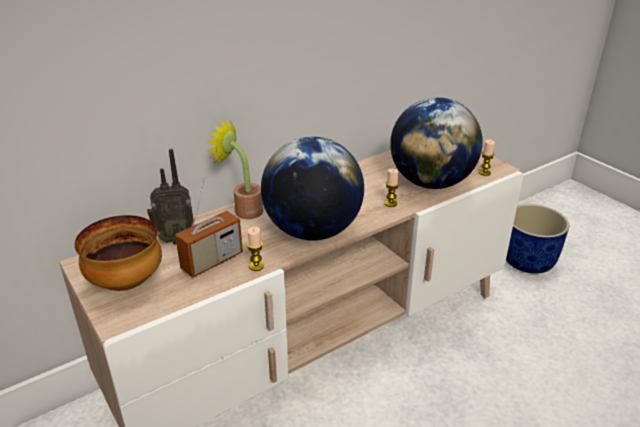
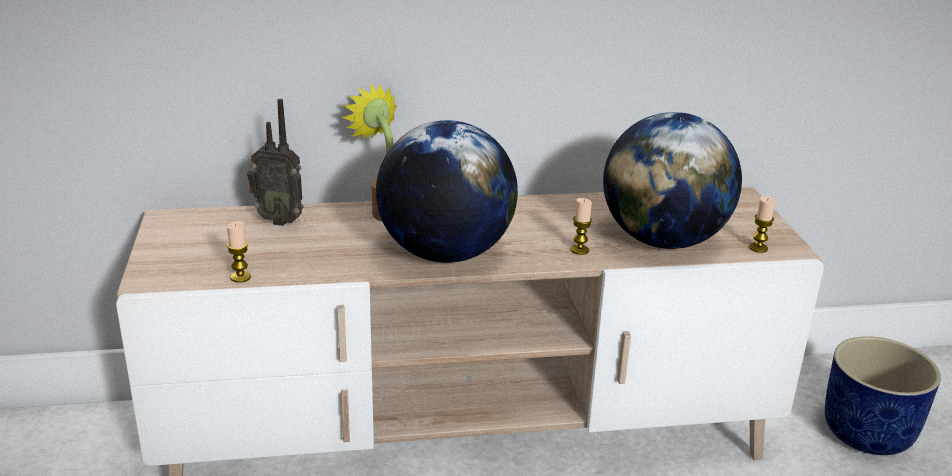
camera: 25 degrees right, 5 degrees down
bowl [75,215,162,291] -> none
radio [175,175,243,278] -> none
candle [247,227,264,271] -> candle moved to [227,221,251,283]

